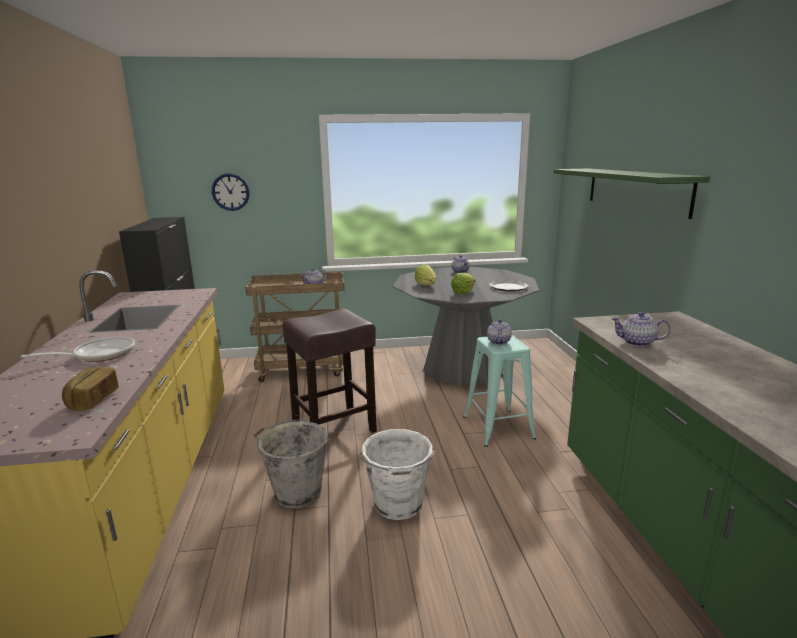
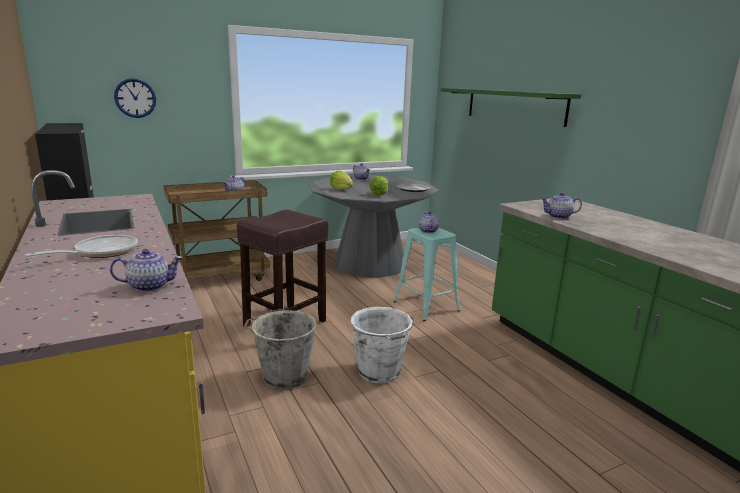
camera: 20 degrees left, 0 degrees up
bread [62,367,119,411] -> teapot [110,249,183,292]

